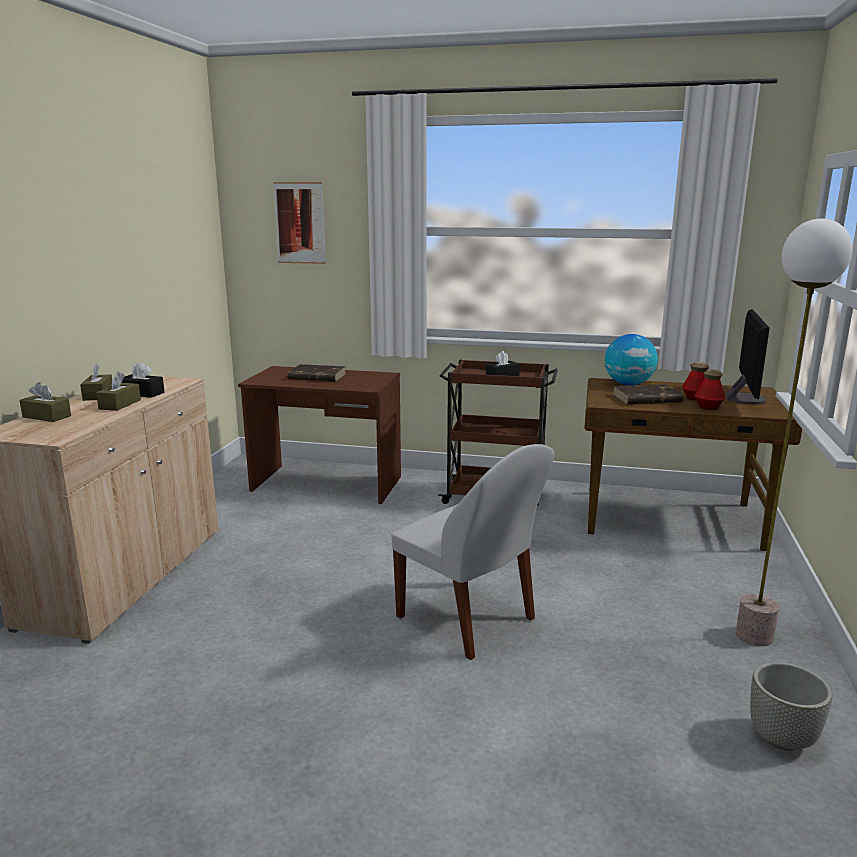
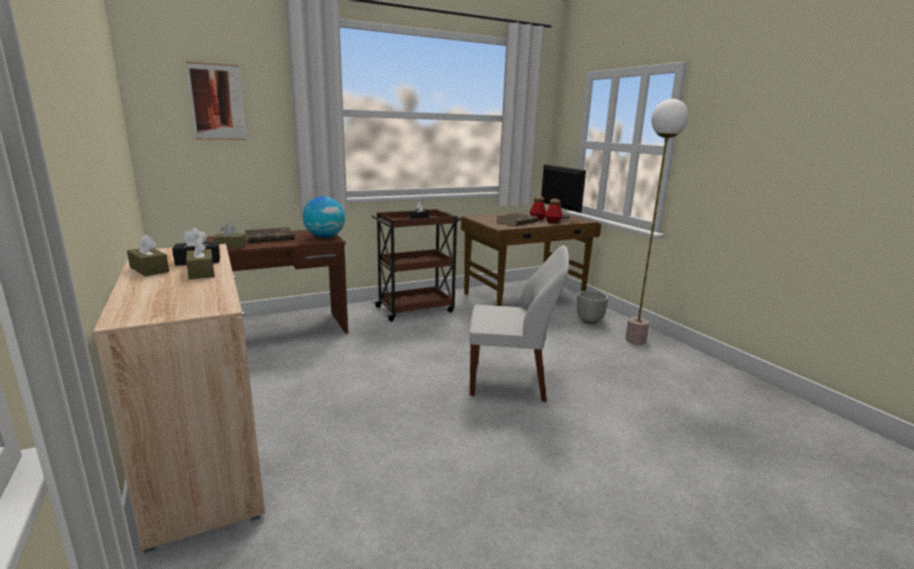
camera: 40 degrees left, 0 degrees up
brown tissue box [19,382,71,422] -> brown tissue box moved to [213,224,246,249]
globe [605,334,658,385] -> globe moved to [303,196,345,238]
grey planter [750,662,833,751] -> grey planter moved to [577,291,608,324]

